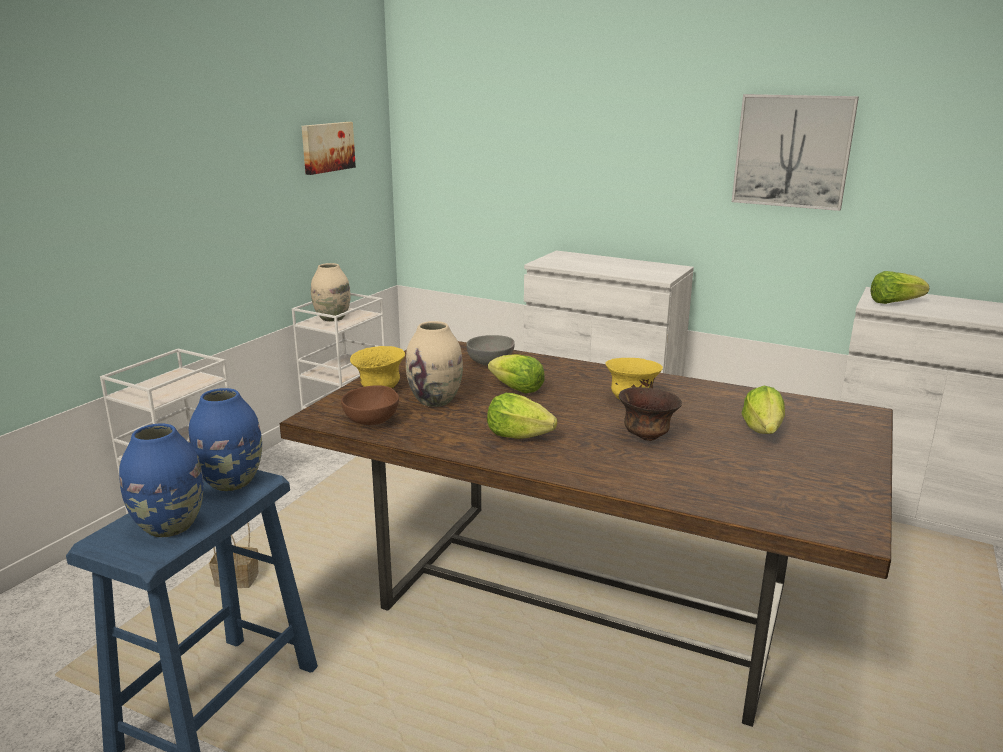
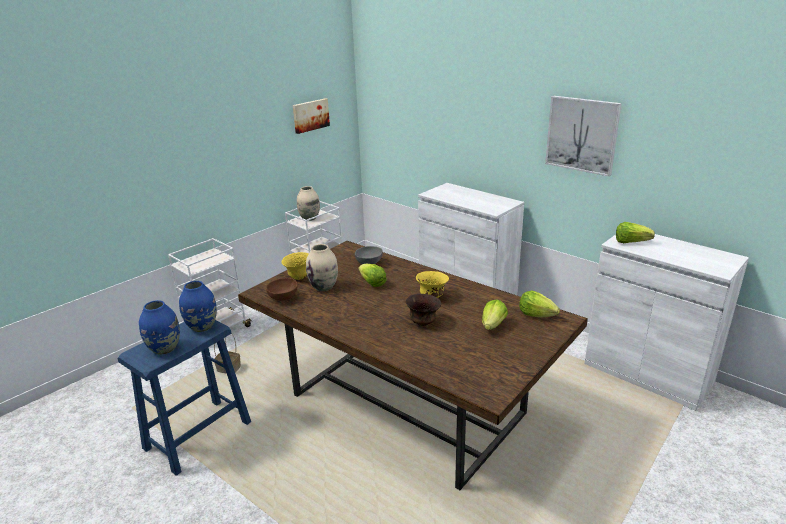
camera: 15 degrees right, 5 degrees up
lettuce [487,393,557,439] -> lettuce moved to [519,290,560,317]

